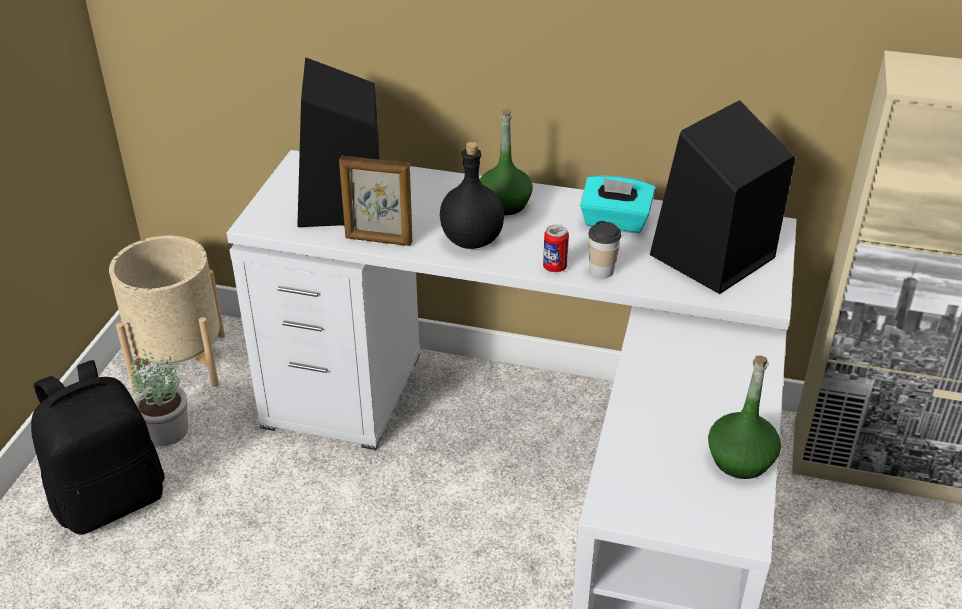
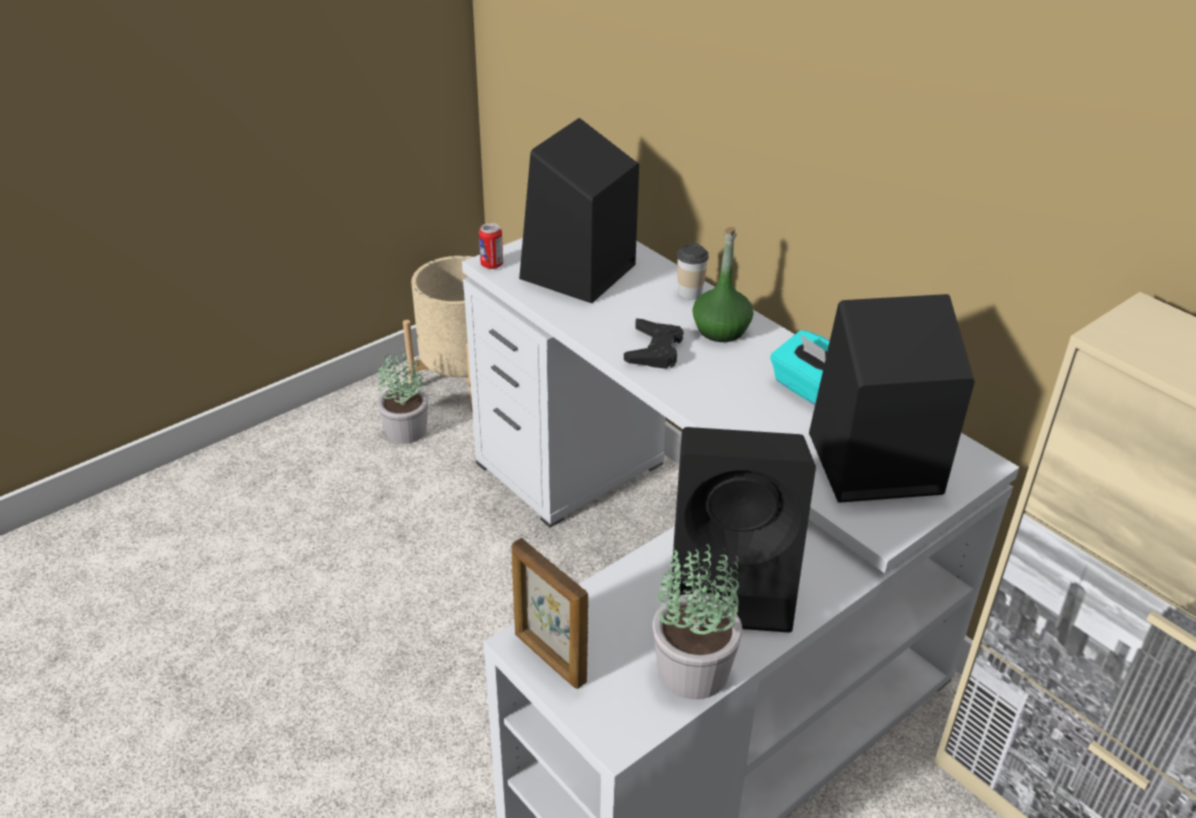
camera: 35 degrees right, 0 degrees up
black backpack [31,360,165,535] -> none
picture frame [339,155,412,246] -> picture frame moved to [511,538,588,689]
black bottle [440,142,504,249] -> black game controller [624,318,684,369]
can [543,224,569,272] -> can moved to [479,223,503,269]
cup [588,221,621,278] -> cup moved to [677,243,709,300]
green bottle [708,356,781,479] -> potted plant [653,544,743,700]
none -> black speaker [671,427,816,633]

